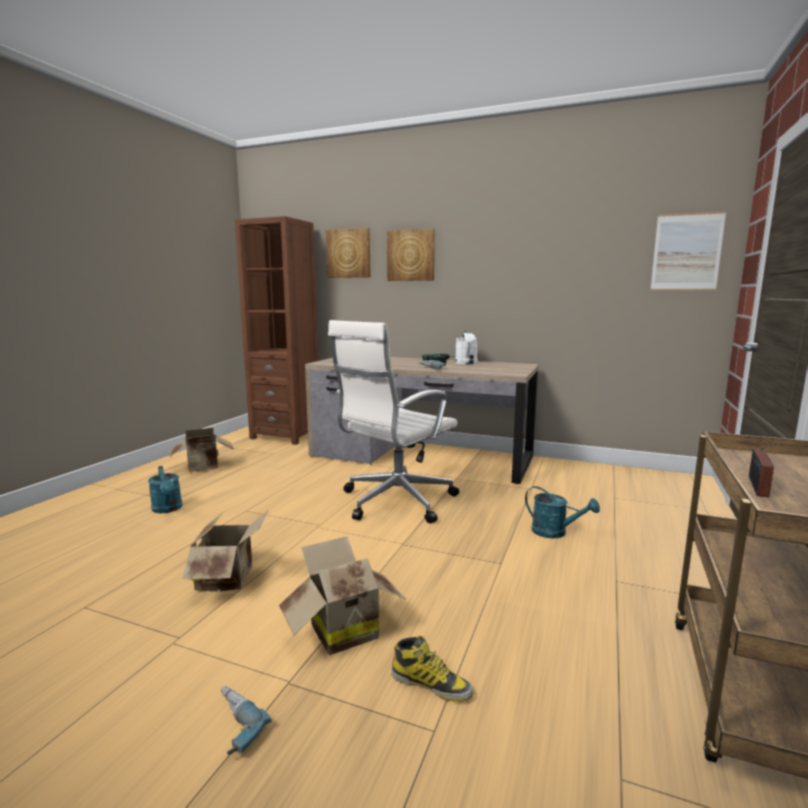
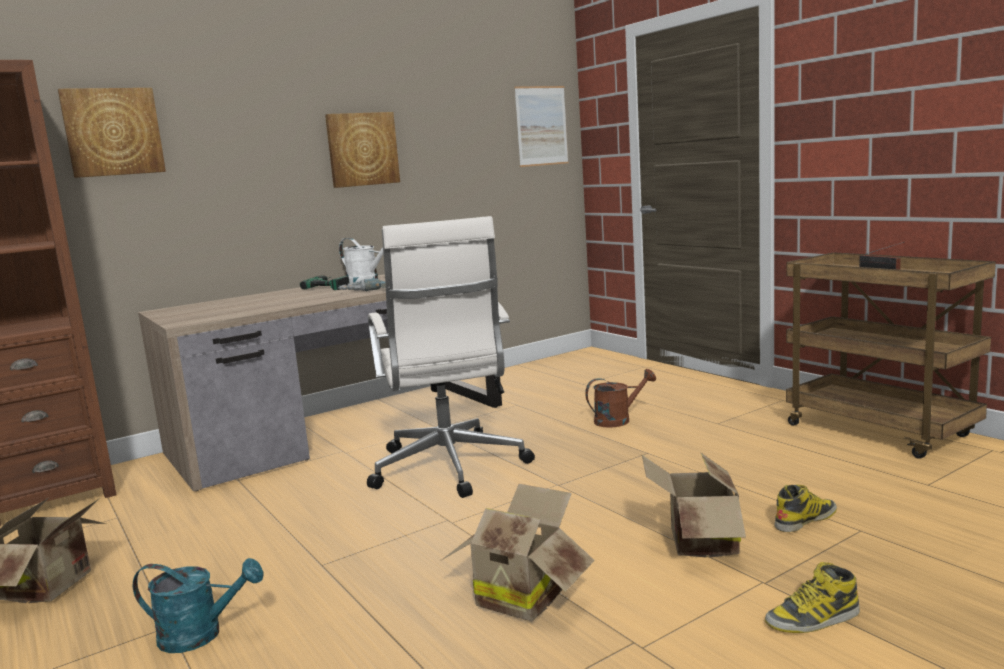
camera: 55 degrees left, 0 degrees up
power drill [221,686,271,755] -> boot [765,562,860,633]
picture [387,228,435,281] -> picture moved to [325,112,400,188]
turquoise watering can [525,486,600,539] -> brown watering can [585,369,656,428]

